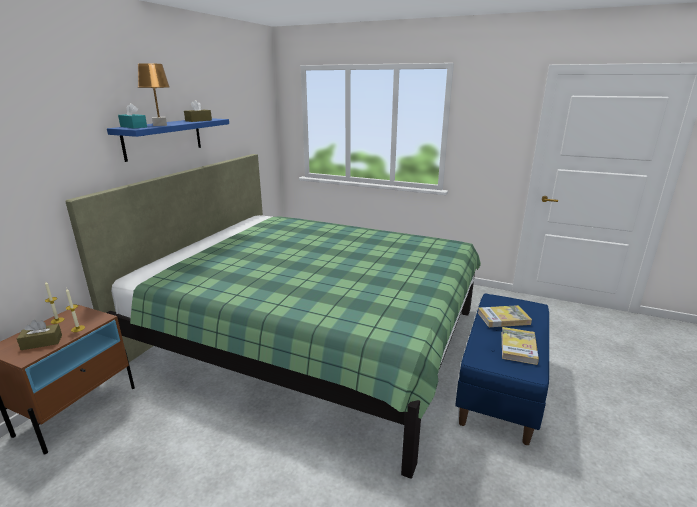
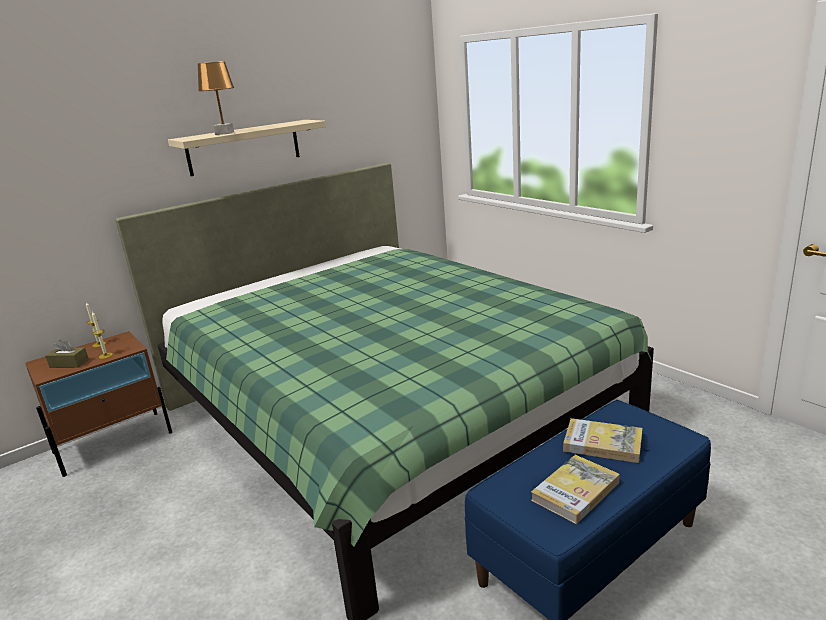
camera: 30 degrees right, 0 degrees up
blue shelf [107,118,229,162] -> beige shelf [168,120,326,176]
turquoise tissue box [118,103,147,128] -> none
brown tissue box [184,100,212,122] -> none

